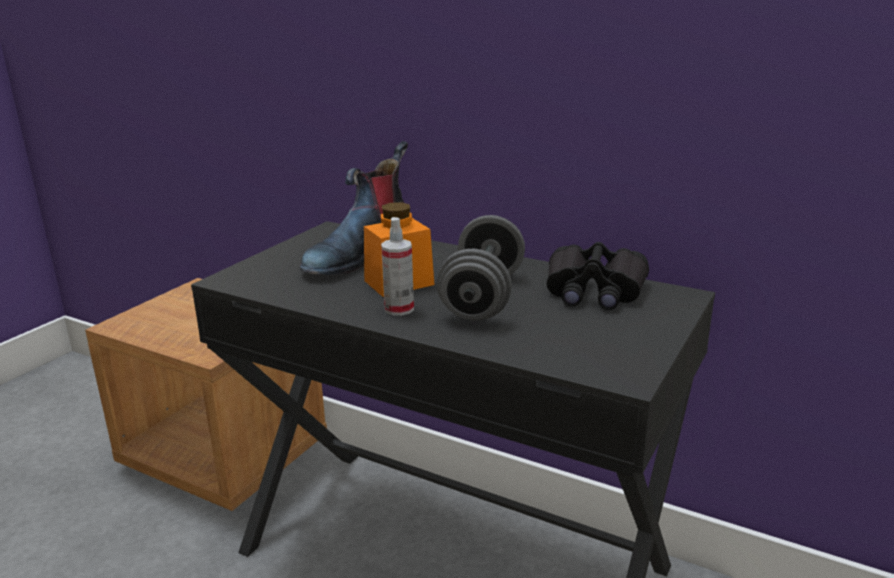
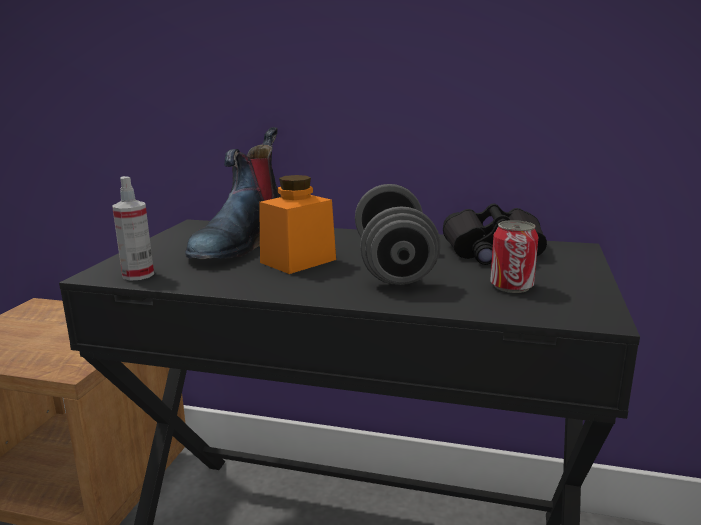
camera: 15 degrees left, 5 degrees down
spray bottle [381,217,414,316] -> spray bottle moved to [112,176,154,281]
none -> can [490,220,538,293]

